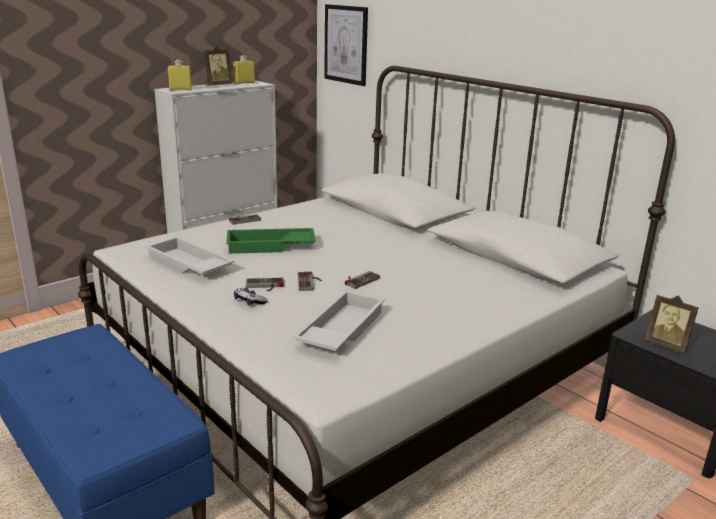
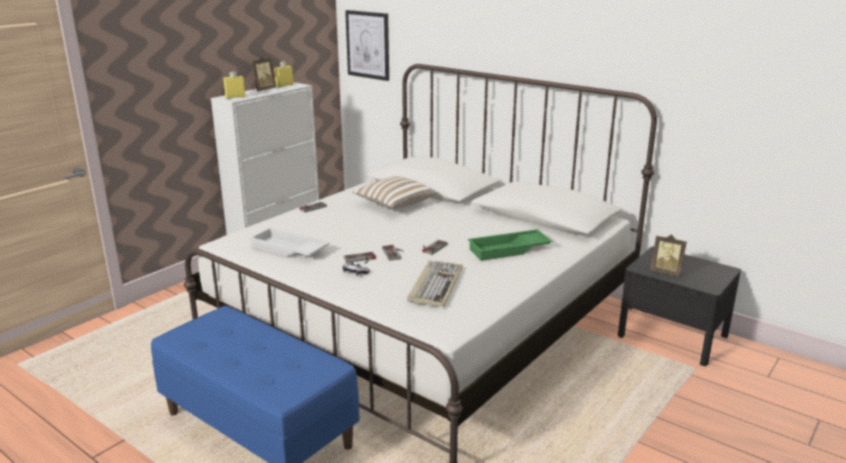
camera: 10 degrees left, 0 degrees up
green tray [226,228,316,254] -> green tray moved to [468,229,552,261]
white tray [293,290,385,351] -> keyboard [407,260,463,307]
none -> pillow [353,176,437,209]

